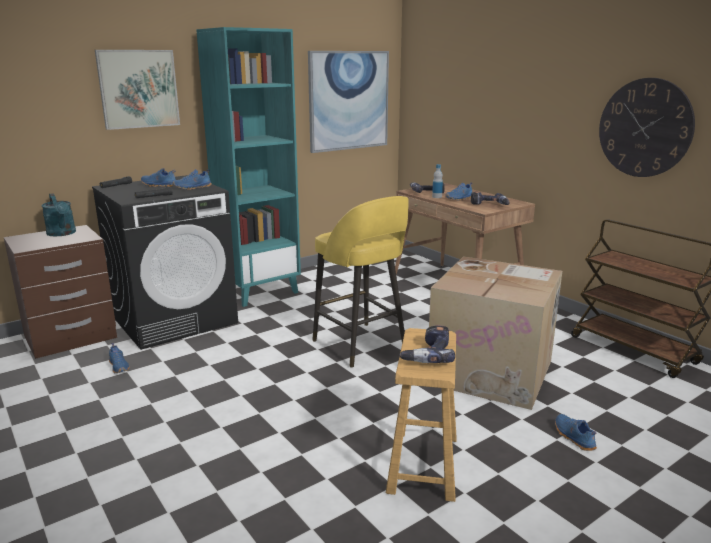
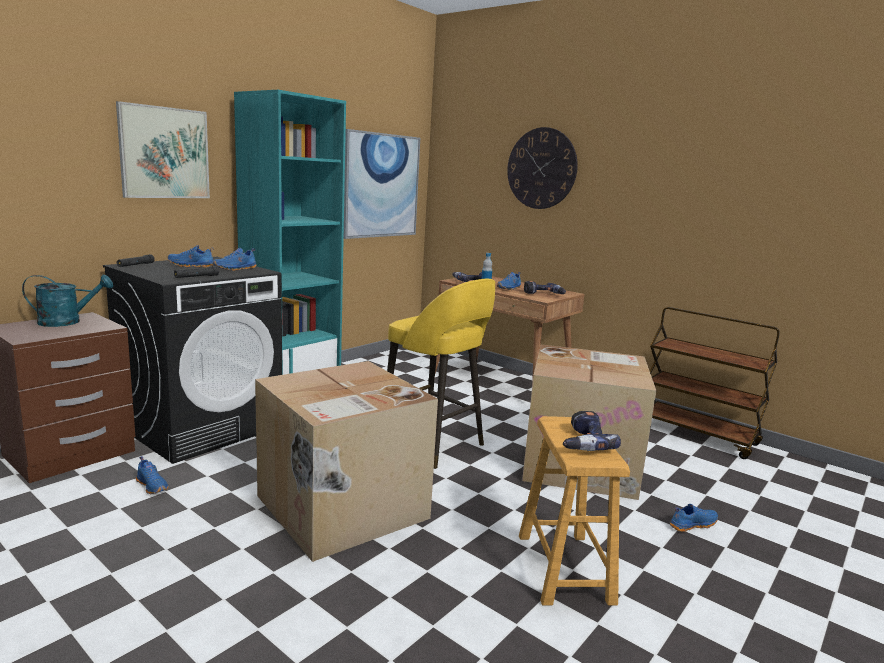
camera: 15 degrees left, 5 degrees down
turquoise watering can [41,193,76,236] -> turquoise watering can turned 60 degrees counterclockwise [22,274,113,327]
blue shoe [555,414,597,451] -> blue shoe turned 105 degrees clockwise [670,504,718,532]
wall clock [599,78,695,177] -> wall clock moved to [507,127,578,209]
none -> cardboard box [255,361,438,562]

